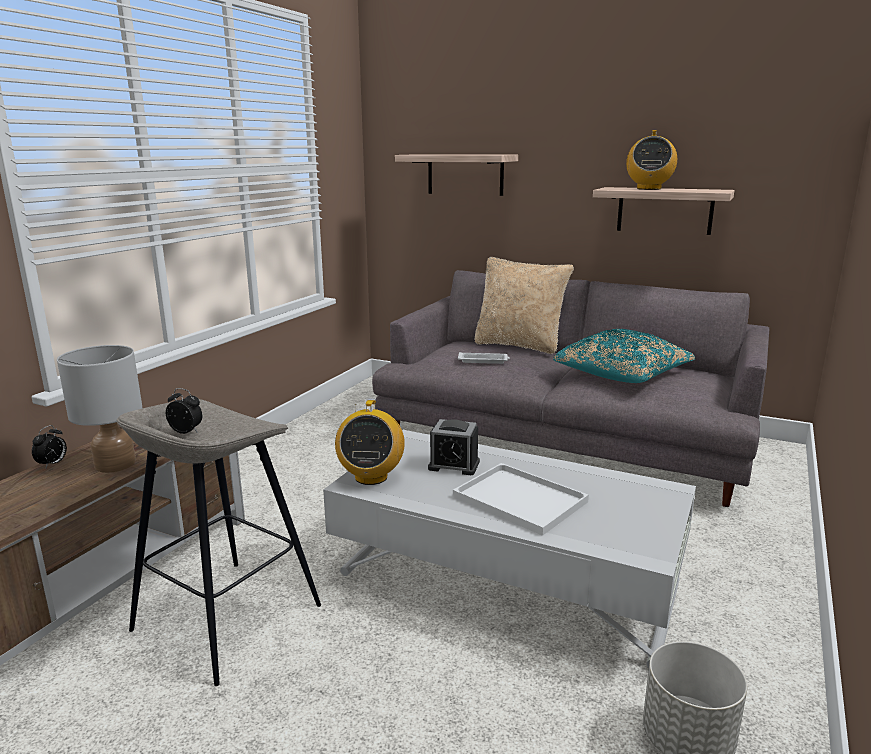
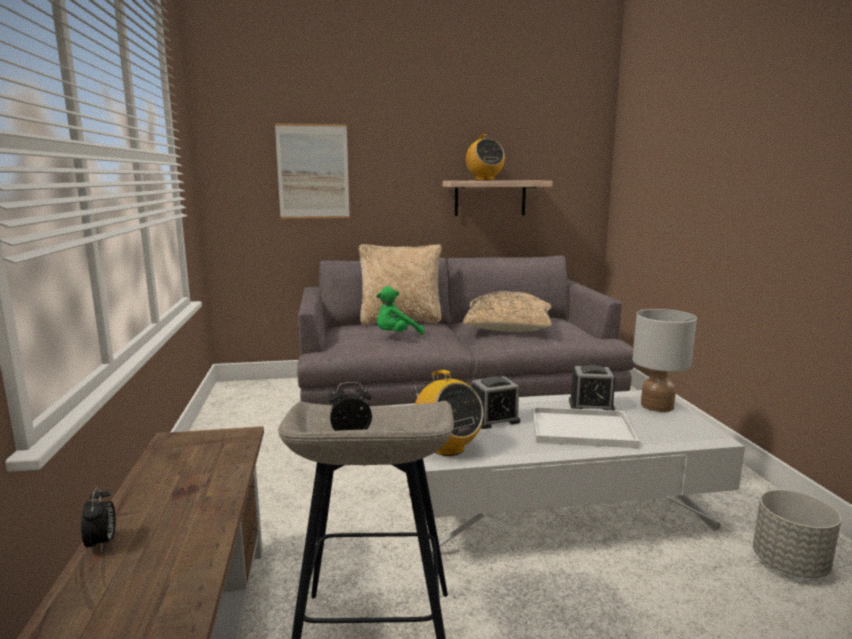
camera: 35 degrees left, 5 degrees down
grey table lamp [57,345,143,473] -> grey table lamp moved to [632,309,697,412]
shelf [395,154,518,196] -> picture [275,123,350,219]
white tray [458,352,510,364] -> green plush toy [376,286,425,334]
turquoise pillow [553,329,696,383] -> beige pillow [463,291,552,332]
none -> alarm clock [569,365,615,410]

